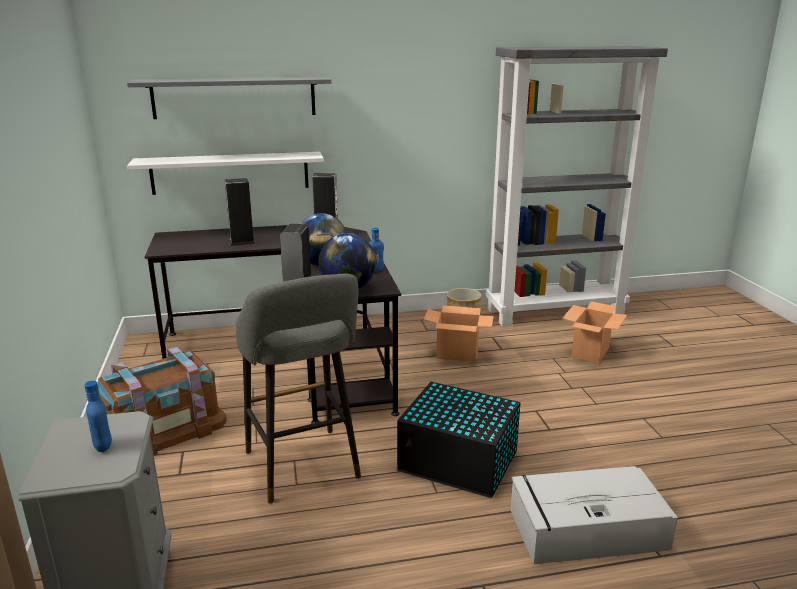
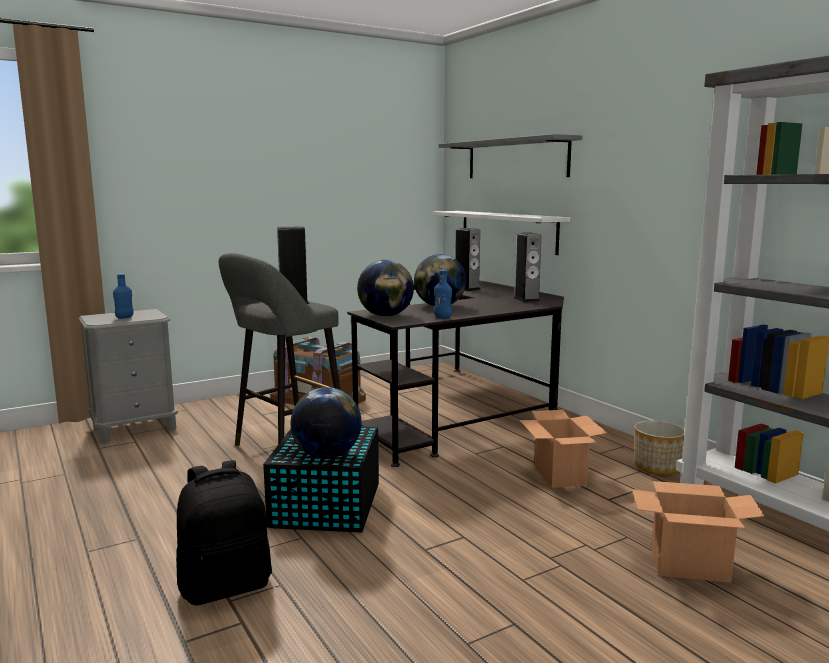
camera: 70 degrees right, 10 degrees down
grey storage box [510,466,678,564] -> black backpack [176,460,272,605]
none -> globe [290,387,362,459]

